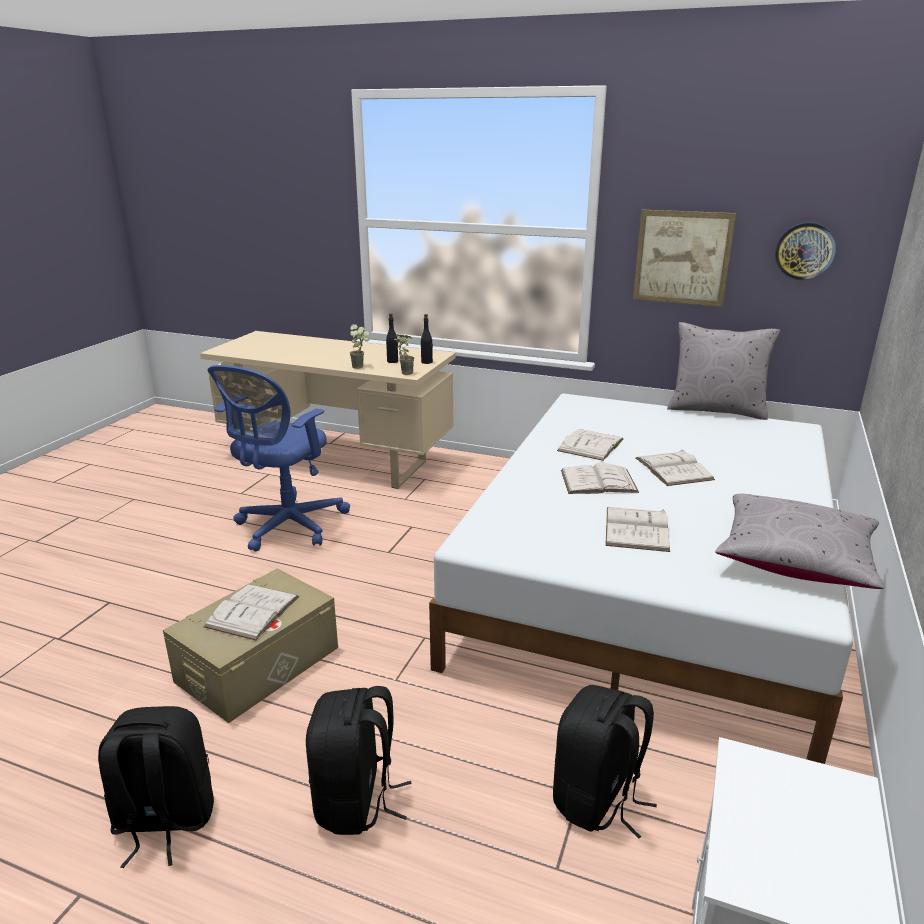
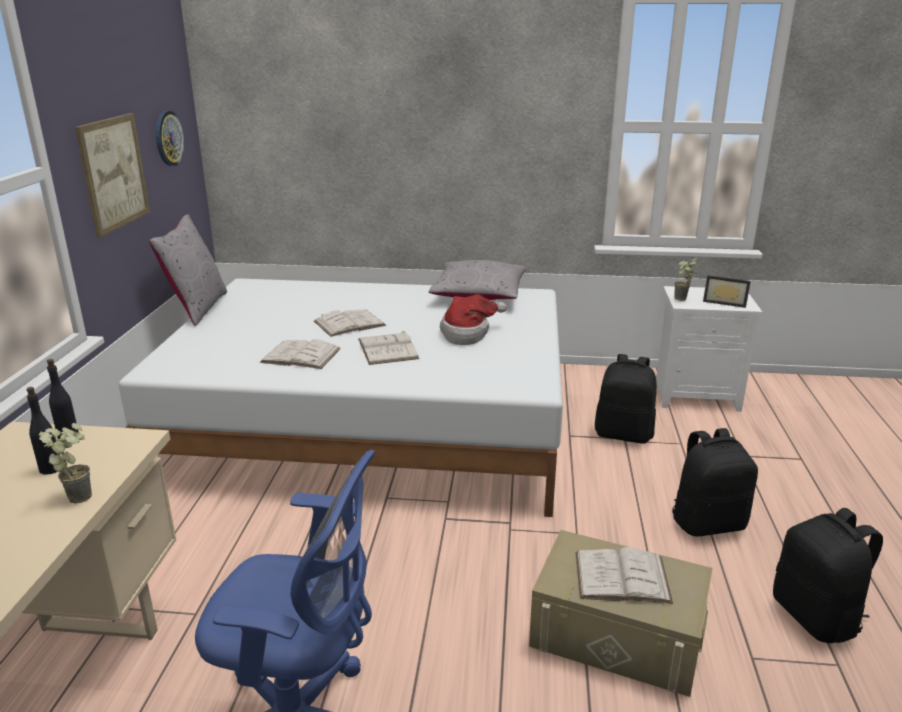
camera: 105 degrees left, 0 degrees up
potted plant [394,334,414,375] -> potted plant moved to [674,257,697,301]
white book [605,507,670,552] -> hat [440,295,507,345]
none -> picture frame [703,275,751,308]

